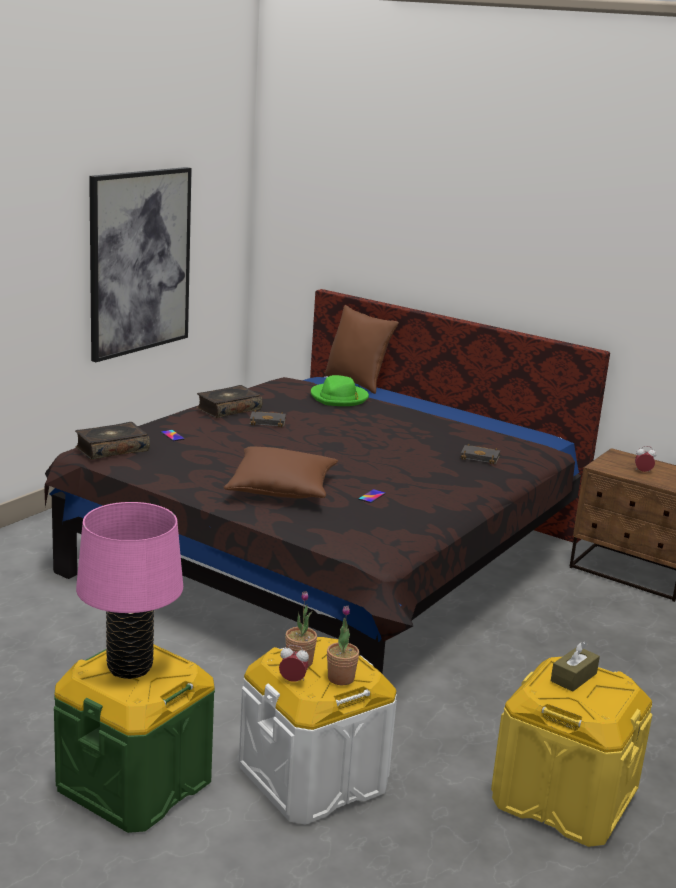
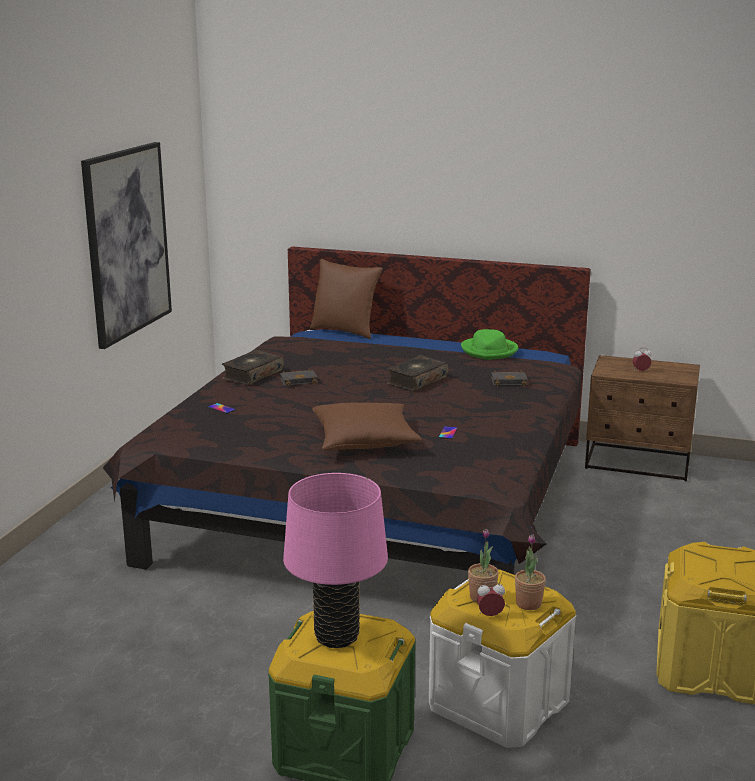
camera: 15 degrees left, 0 degrees up
book [75,422,150,460] -> book moved to [387,355,449,391]
green hat [311,375,369,406] -> green hat moved to [461,329,518,360]
brown tissue box [551,642,600,692] -> none

